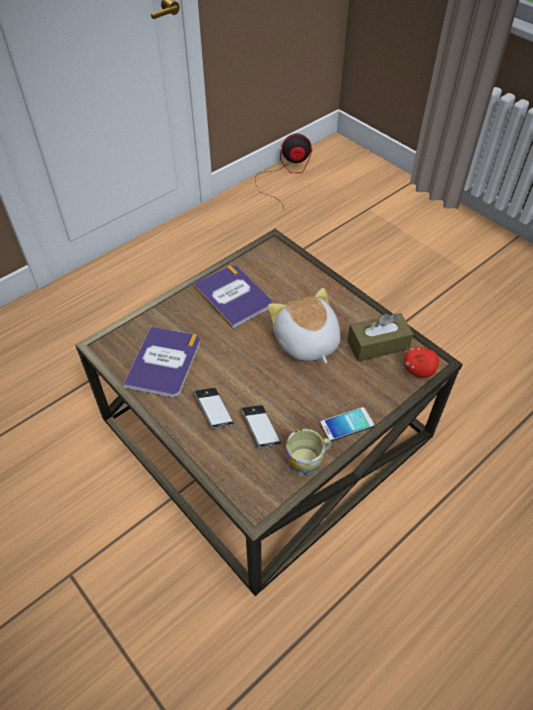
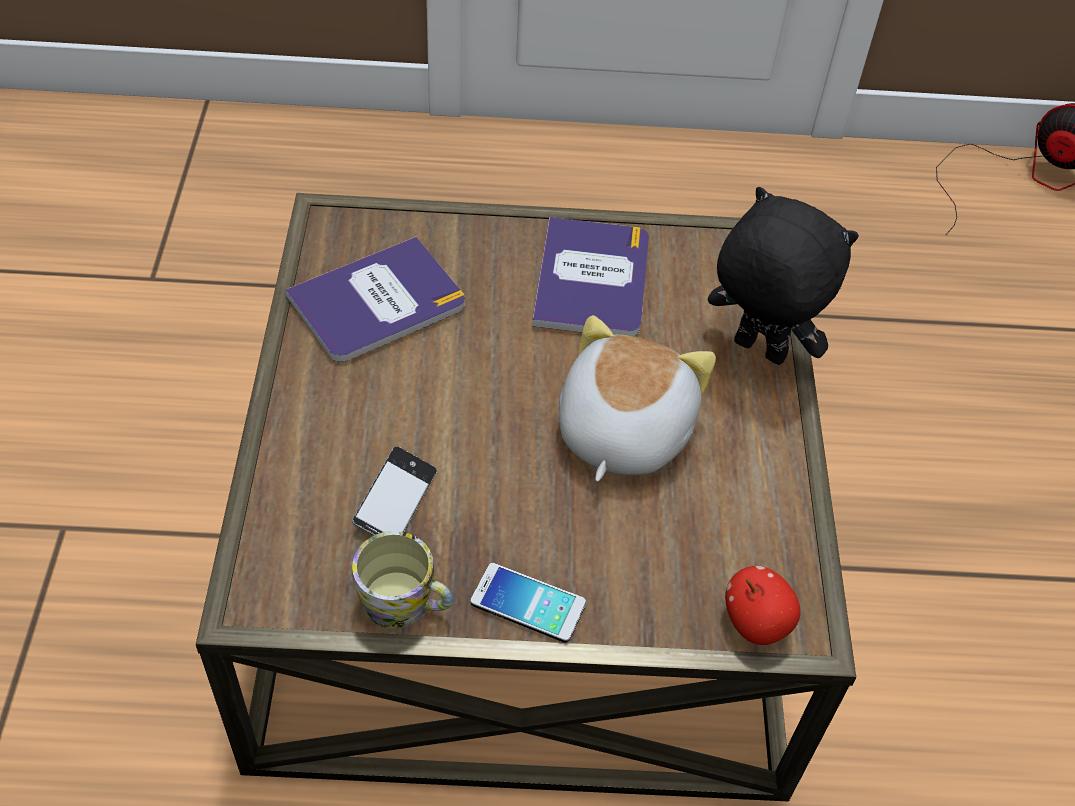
camera: 40 degrees right, 0 degrees up
phone [194,388,234,429] -> none
brown tissue box [347,313,413,362] -> none
none -> black plush toy [708,187,859,365]

